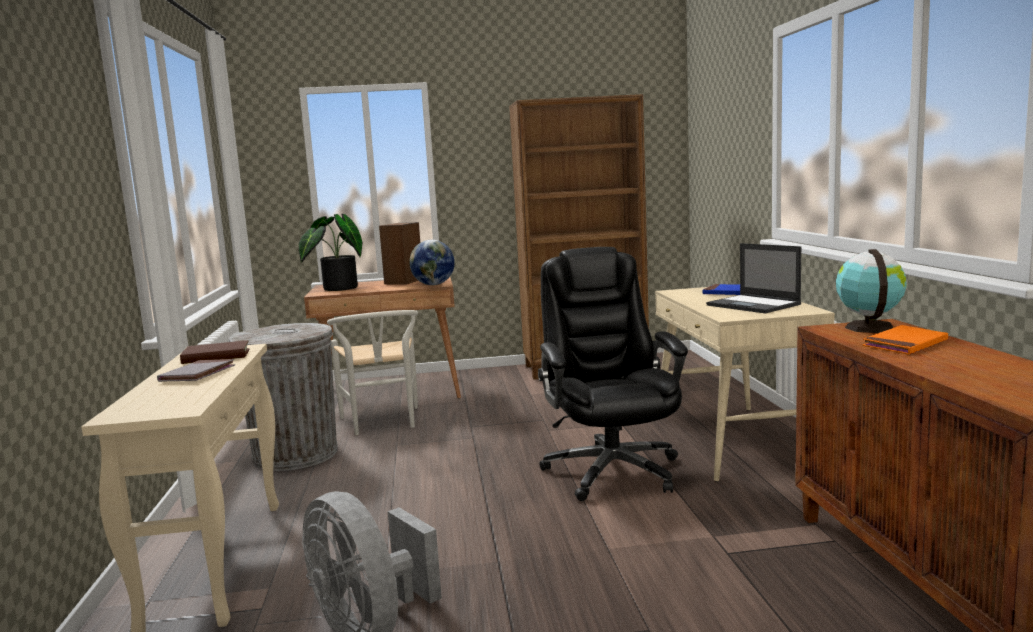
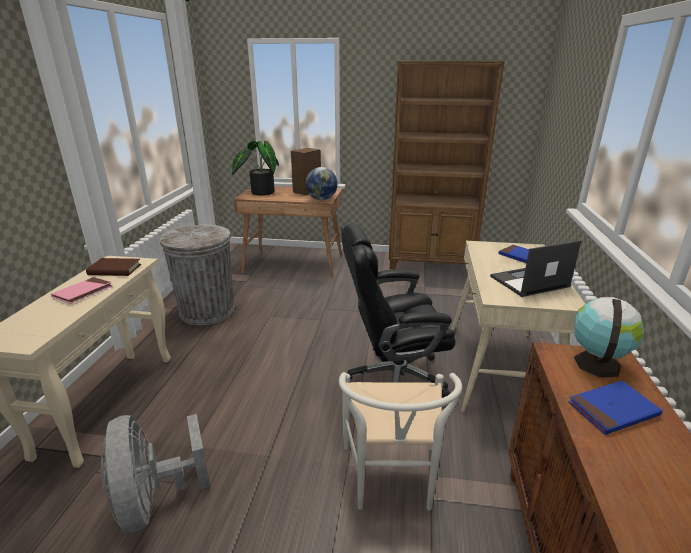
camera: 15 degrees right, 15 degrees up
grey book [157,359,235,382] -> pink book [51,277,113,304]
white chair [327,310,418,435] -> white chair moved to [339,372,462,511]
black office chair [538,247,688,501] -> black office chair turned 105 degrees counterclockwise [341,224,456,398]
laptop [706,243,801,314] -> laptop turned 90 degrees clockwise [490,240,581,297]
orange book [863,325,948,355] -> blue book [568,381,663,435]

